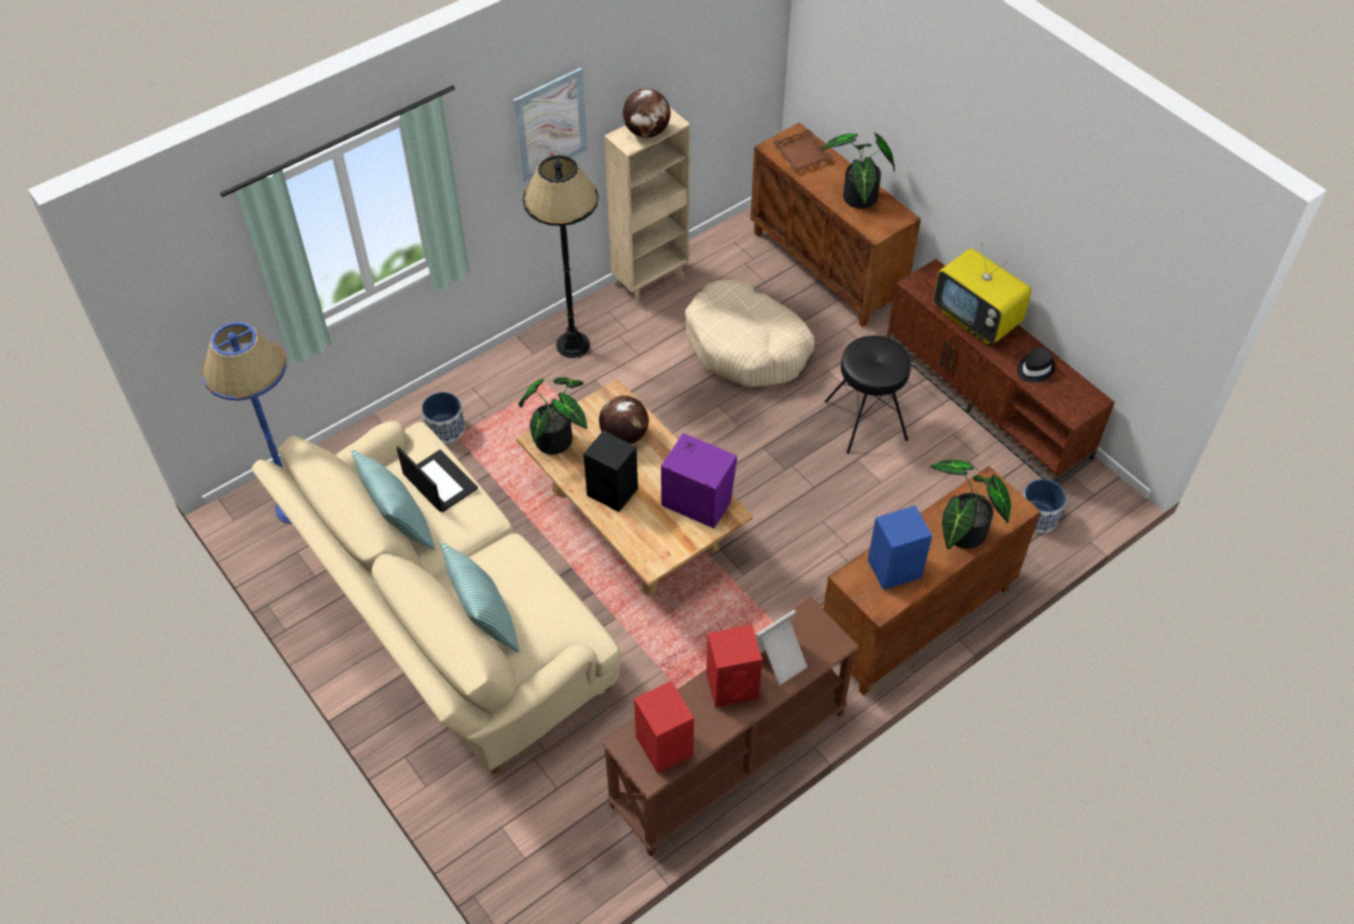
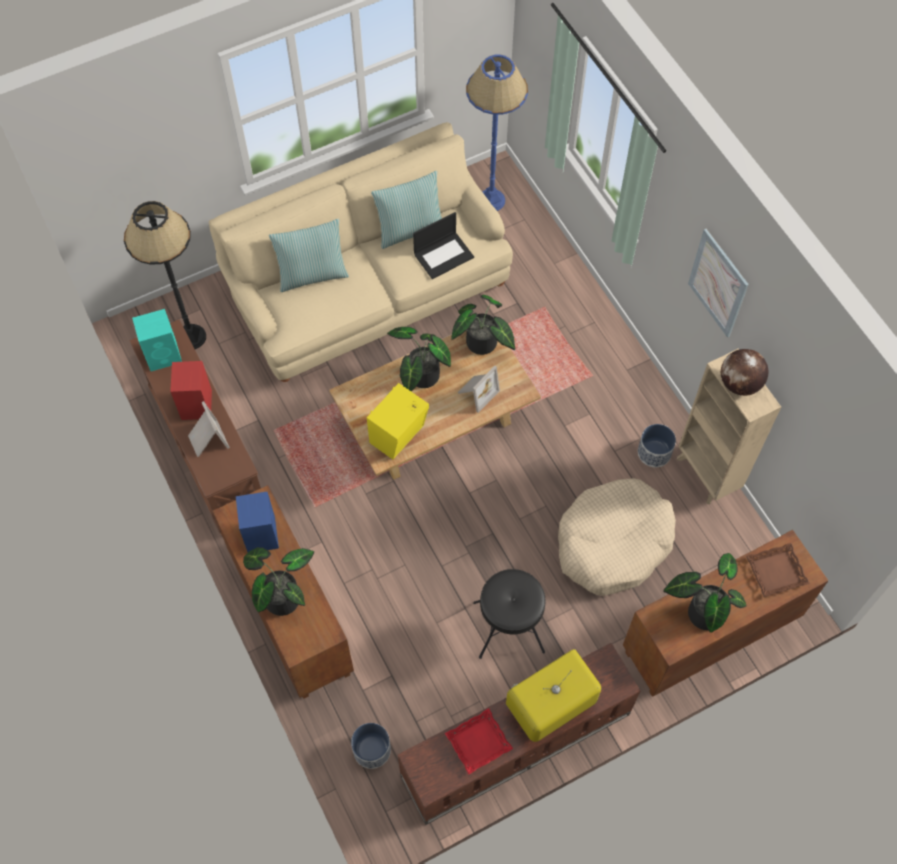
camera: 100 degrees right, 10 degrees up
planter [422,392,465,443] -> planter moved to [638,424,676,467]
black floor lamp [523,155,599,358] -> black floor lamp moved to [124,201,206,349]
black speaker [584,430,638,512] -> potted plant [387,327,451,391]
globe [599,395,649,444] -> picture frame [458,366,500,413]
red speaker [634,681,694,774] -> turquoise speaker [132,309,182,371]
purple speaker [661,433,737,528] -> yellow speaker [367,383,429,459]
black hat [1017,347,1055,383] -> red tray [445,708,513,775]

